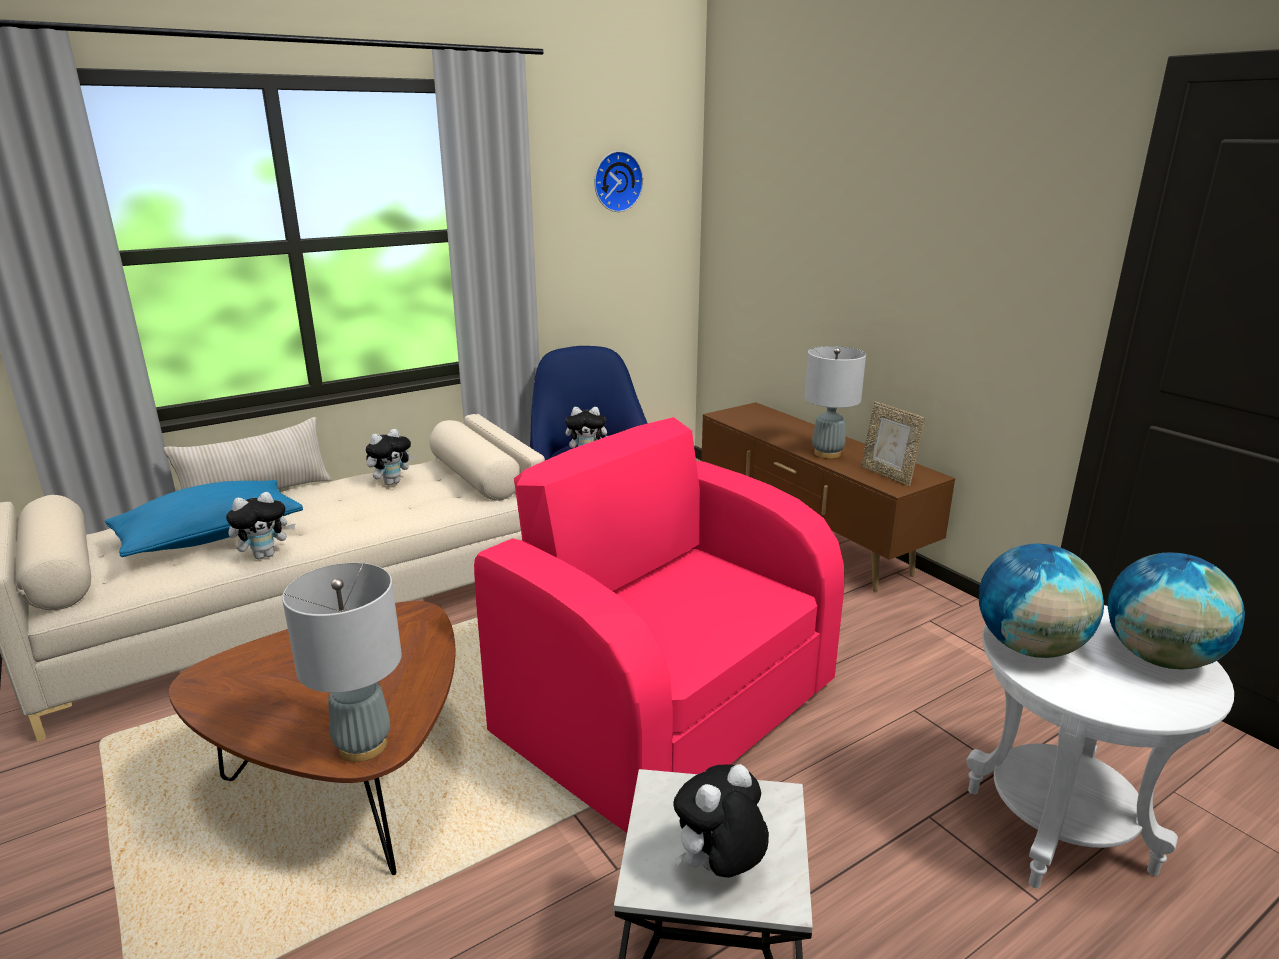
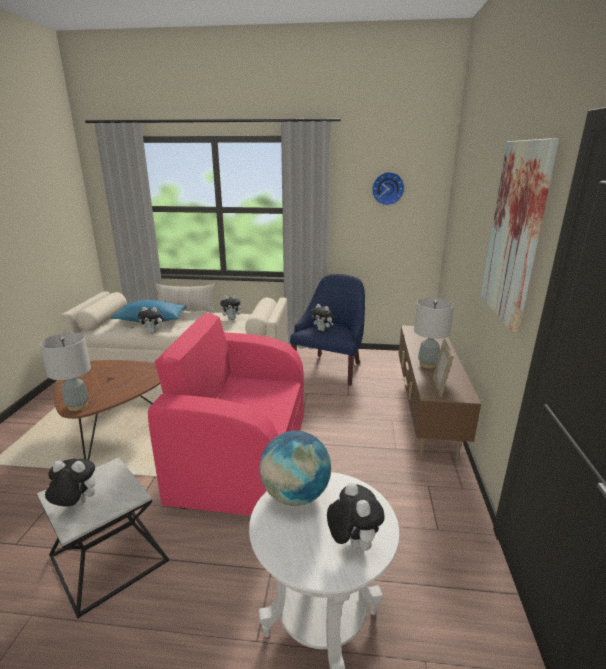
camera: 40 degrees right, 0 degrees up
pink armchair [474,417,844,833] -> pink armchair turned 75 degrees counterclockwise [148,312,304,516]
globe [1108,552,1245,669] -> plush toy [327,483,384,551]
none -> picture [481,138,559,333]

